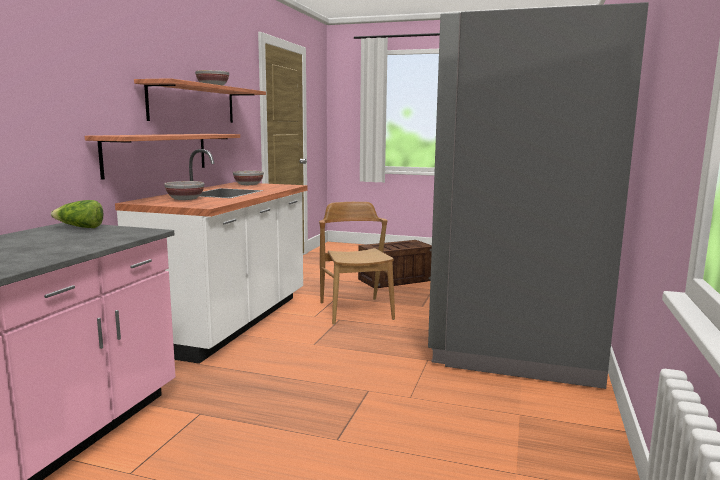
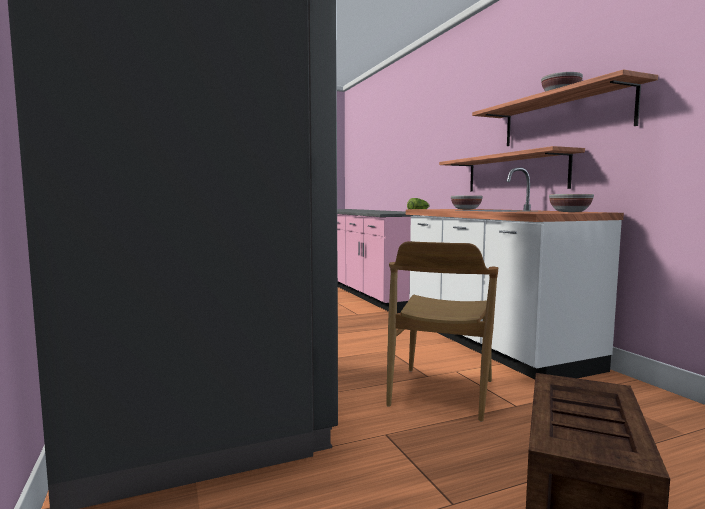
camera: 140 degrees right, 5 degrees down
brown chair [319,202,395,325] -> brown chair turned 75 degrees clockwise [386,241,498,422]

